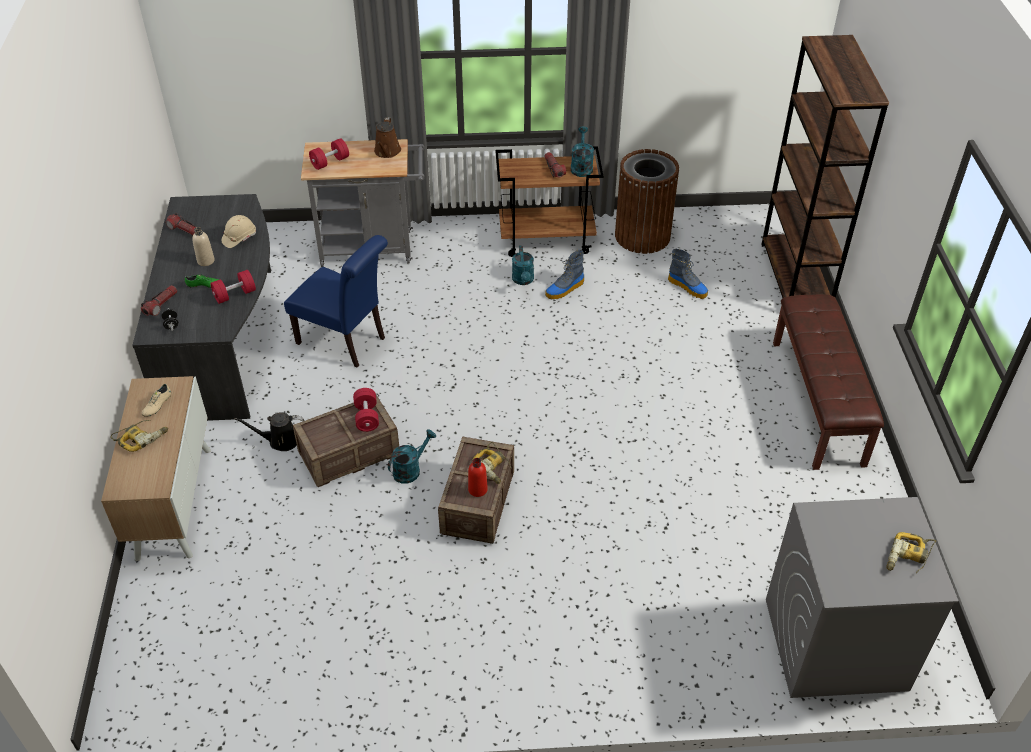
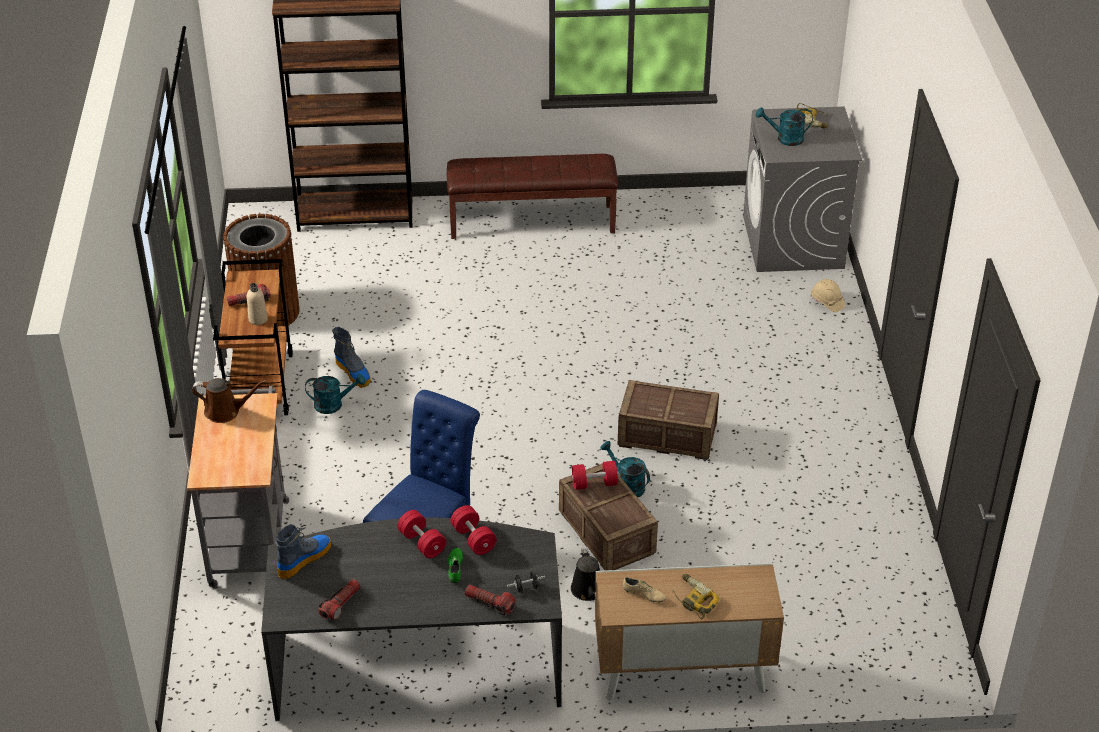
camera: 90 degrees left, 5 degrees down
beige bottle [192,227,215,266] -> beige bottle moved to [247,283,268,325]
beige hard hat [221,215,256,248] -> beige hard hat moved to [811,279,845,312]
red dumbbell [309,138,349,170] -> red dumbbell moved to [397,510,446,558]
red bottle [468,458,488,497] -> none
power drill [472,442,511,484] -> none
turquoise watering can [571,126,594,177] -> turquoise watering can moved to [756,107,813,146]
boot [668,249,708,299] -> boot moved to [275,524,331,579]

